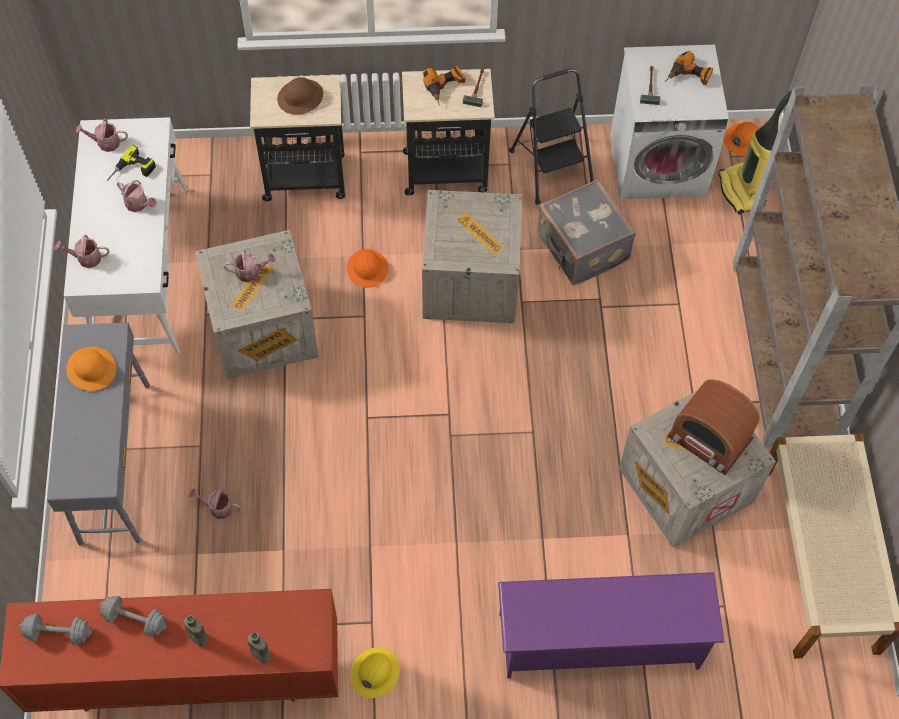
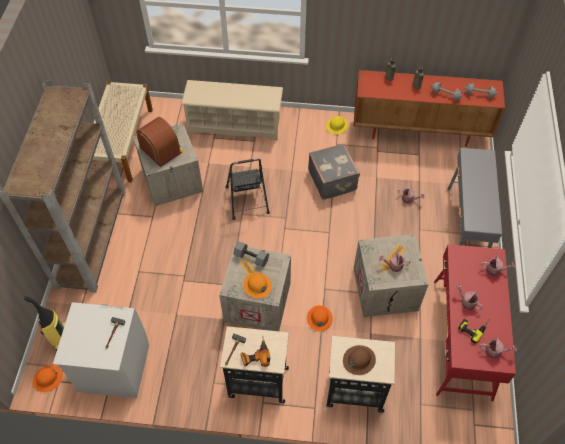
camera: 170 degrees left, 5 degrees down
white desk [64,117,188,354] -> red desk [434,244,516,402]
orange hard hat [66,347,116,391] -> orange hard hat moved to [243,273,272,299]
purple shoe rack [498,572,725,679] -> beige shoe rack [181,80,283,141]
black step ladder [509,69,594,205] -> black step ladder moved to [225,159,270,220]
grey suitcase [537,179,636,286] -> grey suitcase moved to [308,143,360,200]
power drill [665,51,713,85] -> none
none -> grey dumbbell [233,241,269,267]

